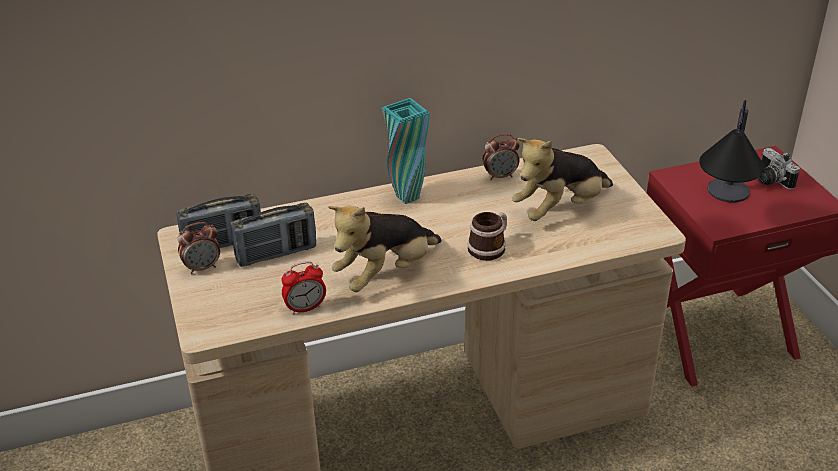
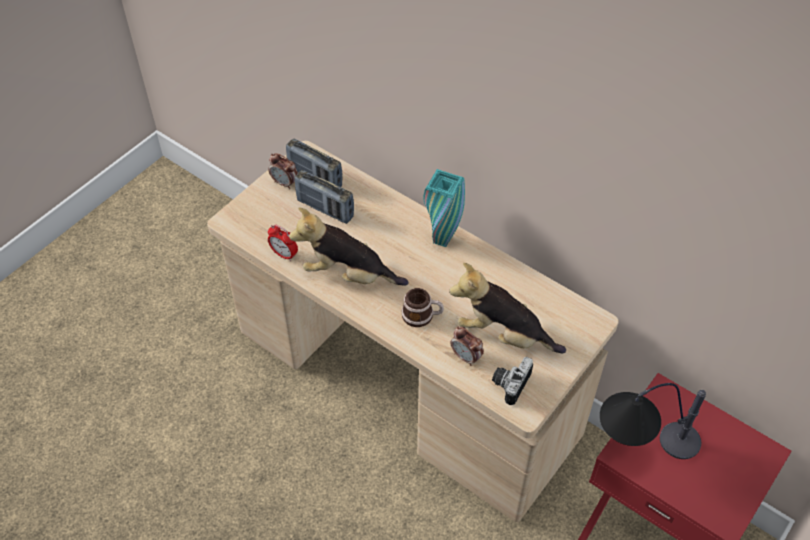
camera: 55 degrees right, 15 degrees up
alarm clock [482,134,520,180] -> alarm clock moved to [450,327,484,366]
camera [758,148,800,190] -> camera moved to [492,357,533,405]

